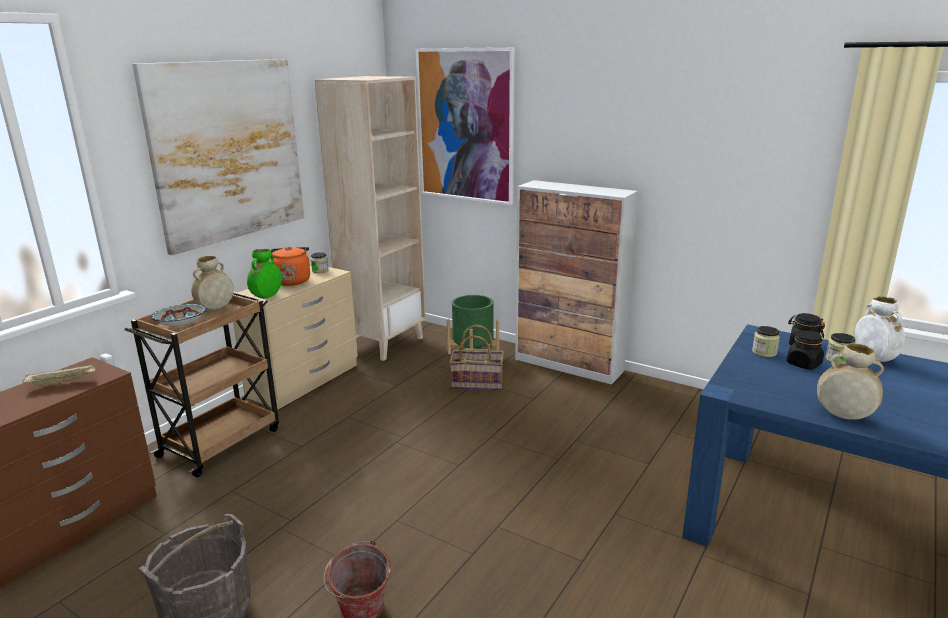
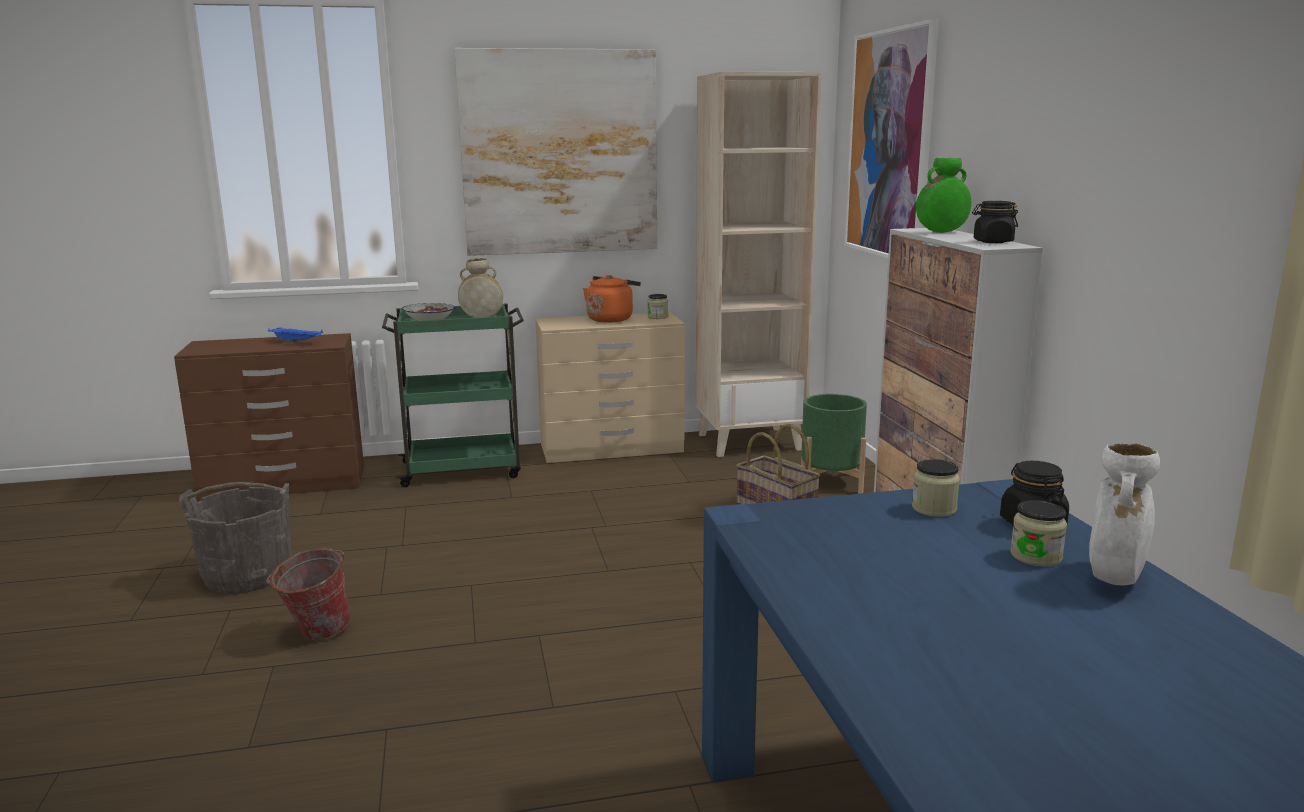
camera: 45 degrees right, 5 degrees down
beige tray [23,363,95,387] -> blue tray [268,327,323,343]
brown cart [125,292,279,477] -> green cart [382,303,524,487]
green vase [247,249,282,298] -> green vase moved to [916,158,971,233]
black jar [786,330,824,370] -> black jar moved to [972,201,1018,243]
beige vase [817,343,884,420] -> none

